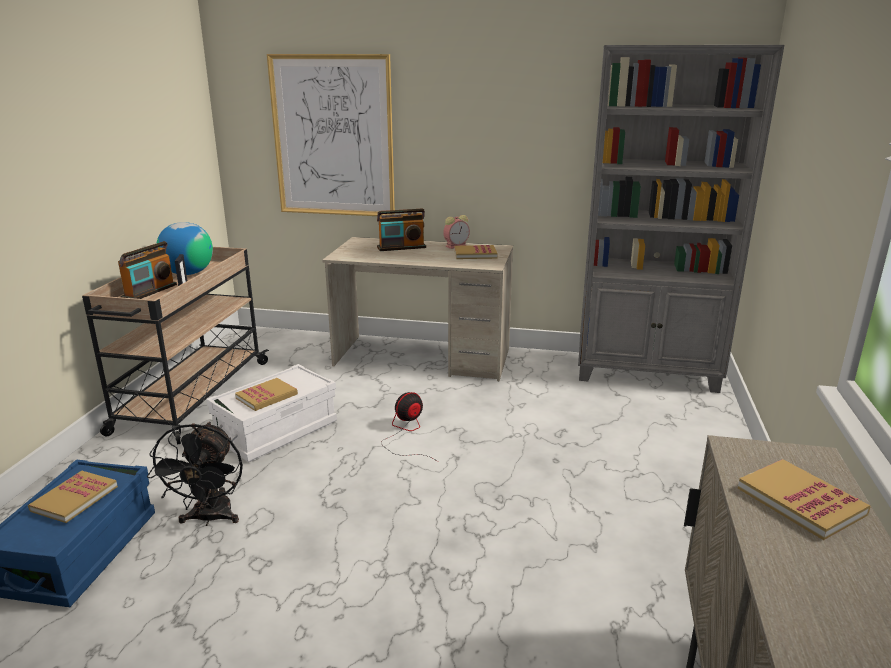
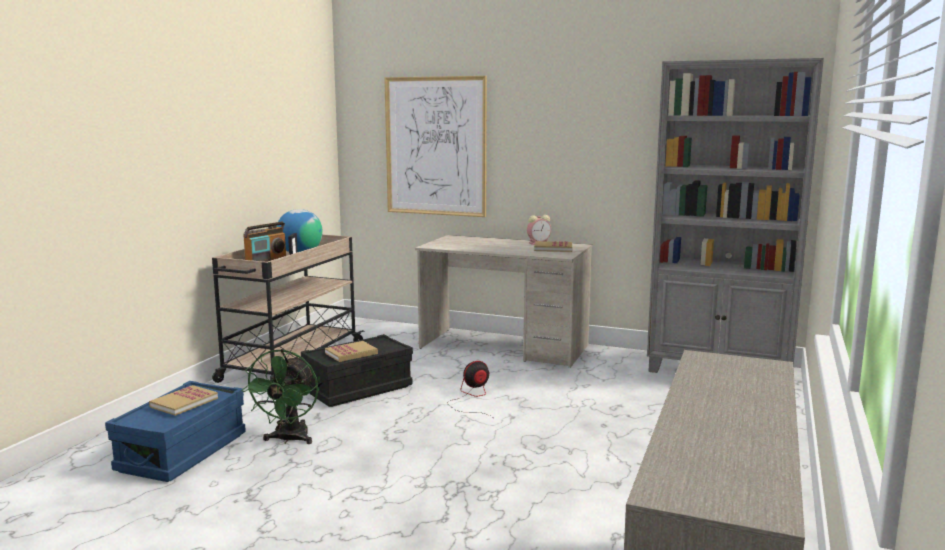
camera: 10 degrees right, 10 degrees down
black fan [147,422,243,526] -> green fan [242,349,319,444]
white storage box [206,364,337,462] -> black storage box [301,334,413,407]
radio [377,209,426,251] -> none
book [738,459,871,540] -> none

